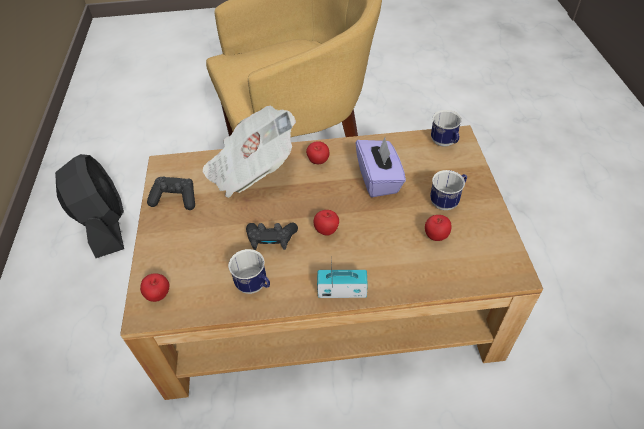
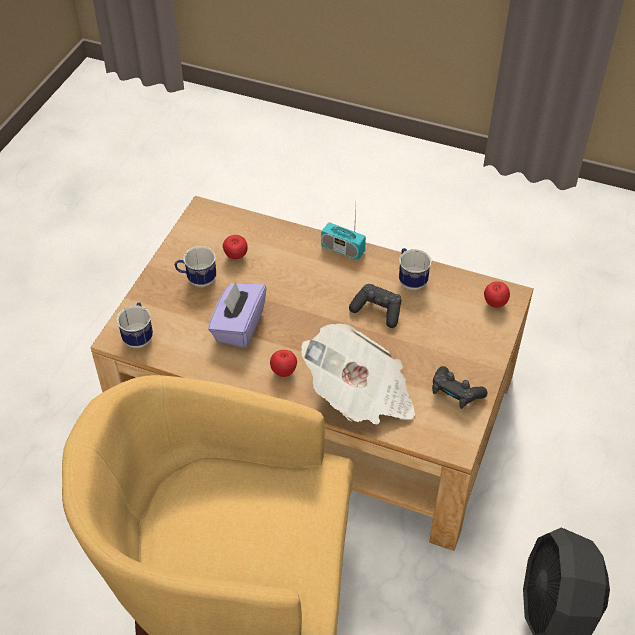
camera: 155 degrees left, 0 degrees up
apple [314,210,339,236] -> none

